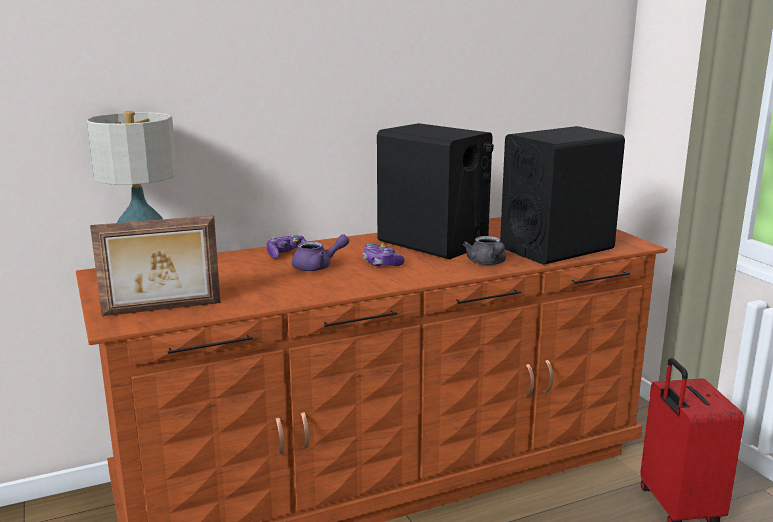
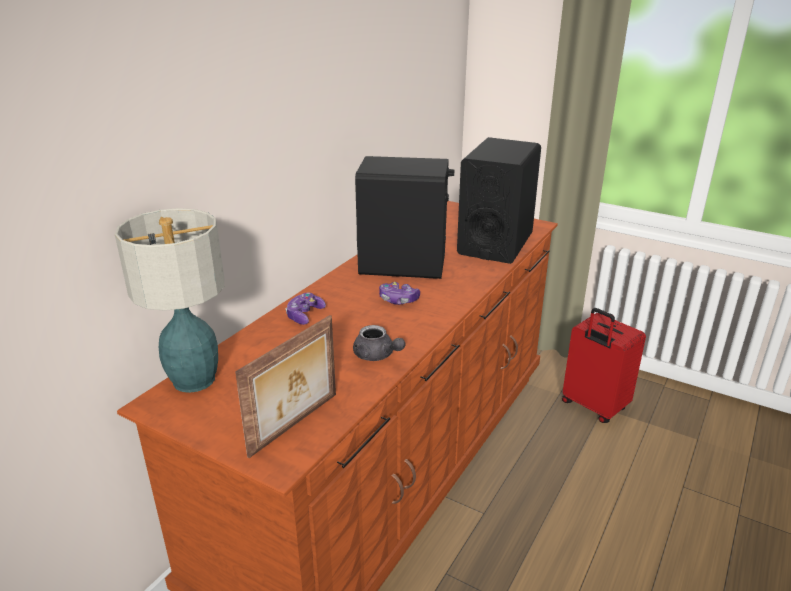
camera: 35 degrees left, 10 degrees up
purple teapot [292,234,349,271] -> none
grey teapot [463,236,506,265] -> grey teapot moved to [353,325,406,361]

